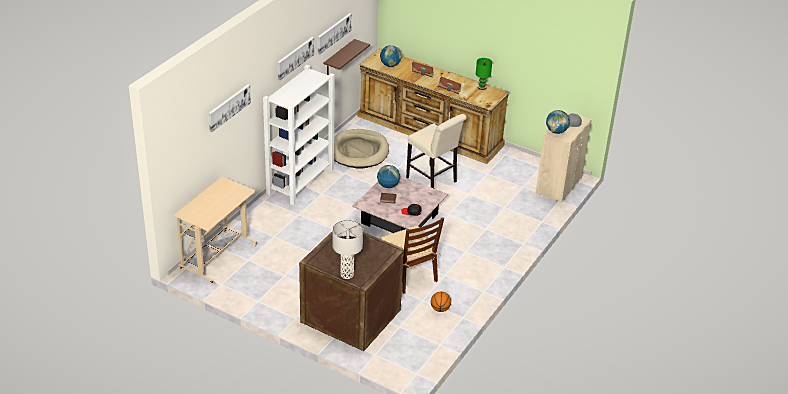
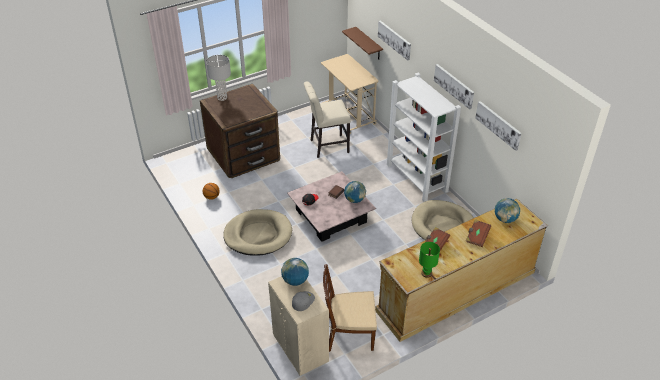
camera: 120 degrees right, 5 degrees up
brown shelf [324,39,370,75] -> brown shelf moved to [342,27,383,60]
brown chair [381,217,444,294] -> brown chair moved to [323,264,377,352]
beige stool [406,114,467,188] -> beige stool moved to [304,81,351,158]
none -> beige dog bed [223,209,292,256]

